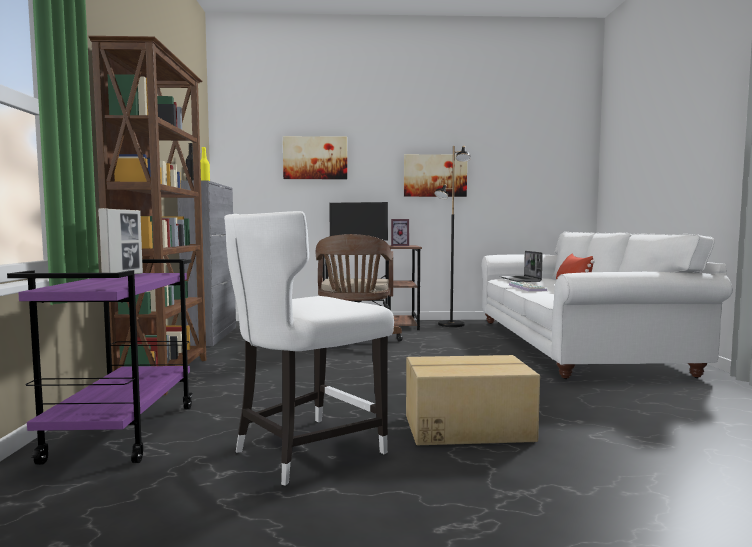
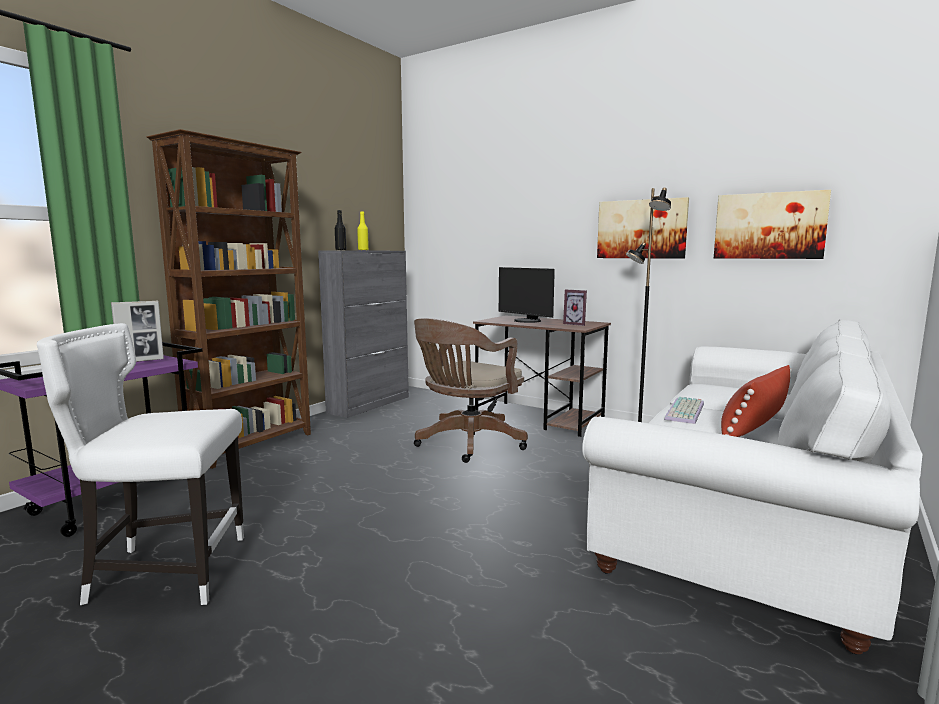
camera: 35 degrees right, 5 degrees up
picture [283,136,347,179] -> picture moved to [714,190,831,259]
cardboard box [406,355,540,445] -> none
laptop [500,251,543,282] -> none

